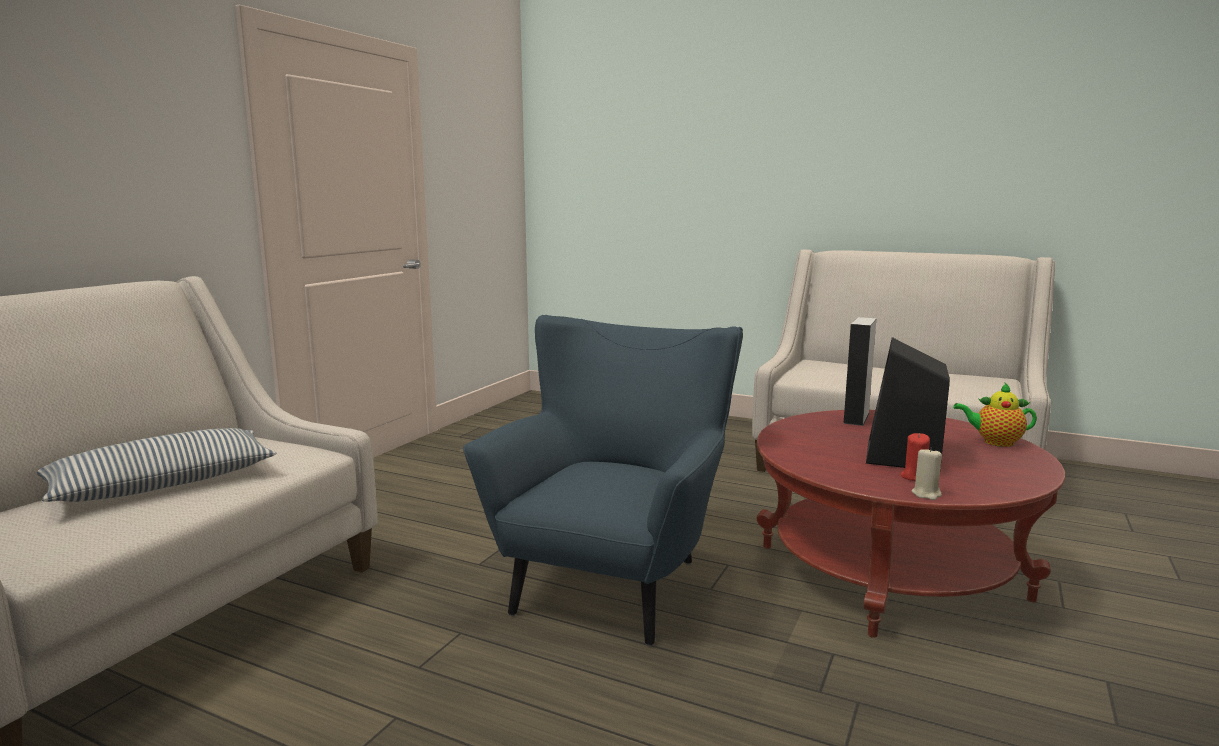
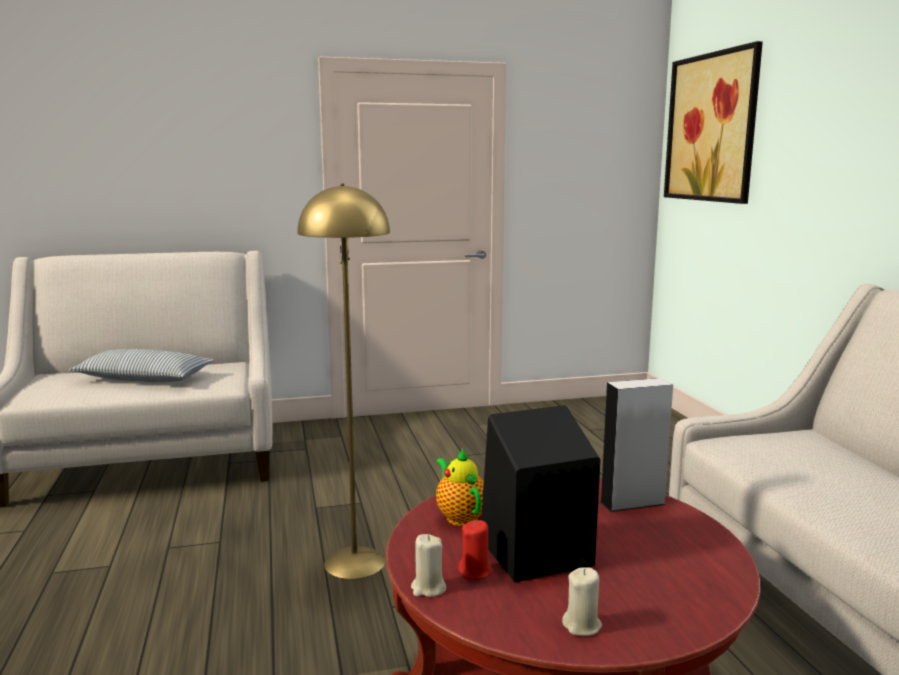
camera: 50 degrees right, 0 degrees up
blue armchair [463,315,743,646] -> yellow floor lamp [297,183,390,579]
teapot [953,382,1037,447] -> teapot moved to [436,449,484,526]
none -> beige candle [562,567,602,636]
none -> picture [664,41,763,204]

